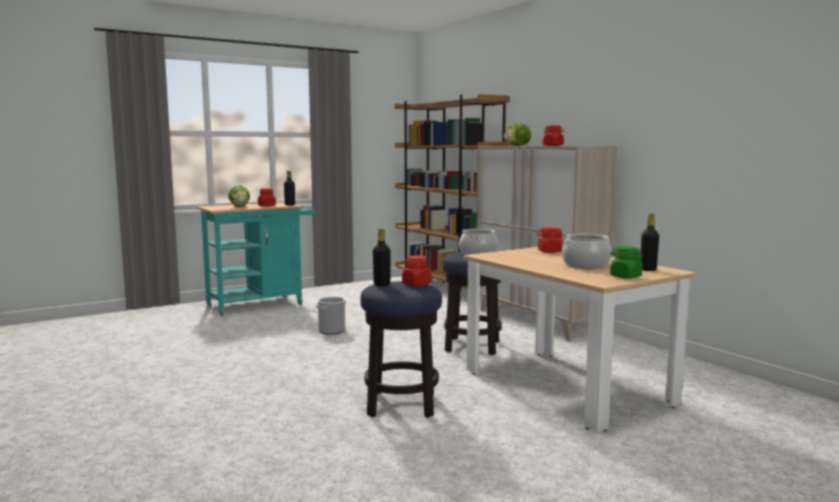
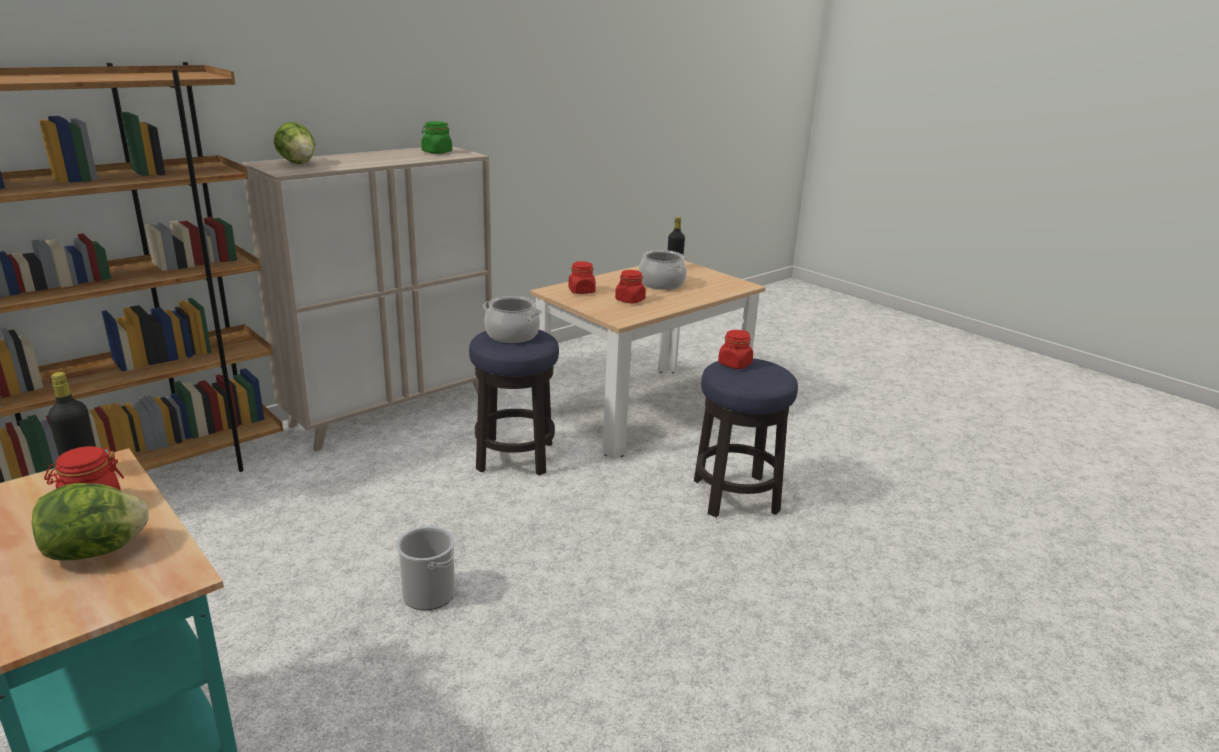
camera: 100 degrees left, 15 degrees up
black bottle [373,229,391,286] -> none
red jar [543,126,564,146] -> red jar moved to [615,270,646,304]
green jar [610,246,643,279] -> green jar moved to [421,121,452,154]

